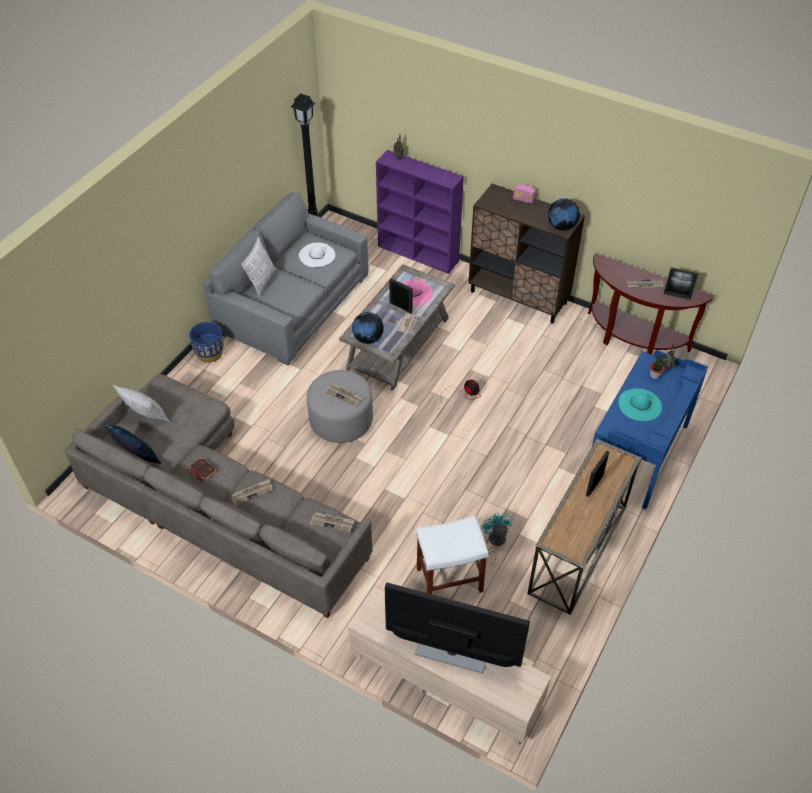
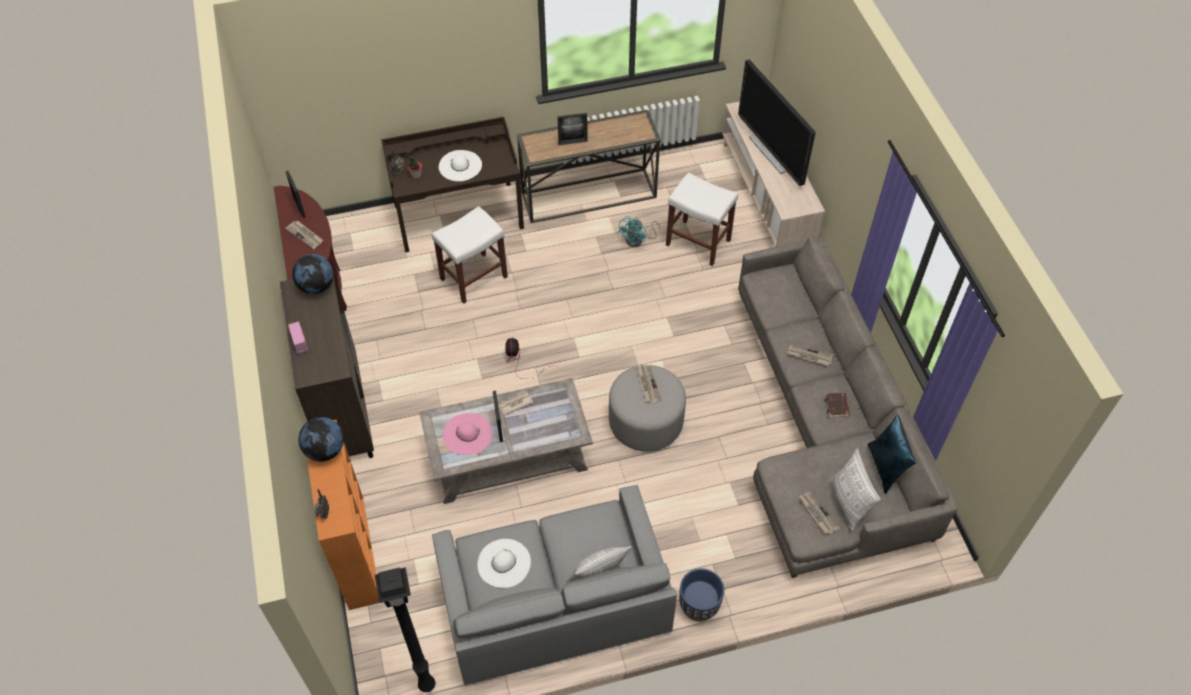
camera: 135 degrees left, 5 degrees up
newspaper [310,512,355,533] -> newspaper moved to [799,492,840,534]
globe [352,312,384,344] -> globe moved to [298,417,344,461]
purple bookcase [376,150,464,274] -> orange bookcase [307,420,379,610]
blue desk [592,350,708,510] -> brown desk [381,117,524,253]
turquoise hat [618,388,662,421] -> white hat [439,150,482,181]
none -> white stool [432,206,508,304]

